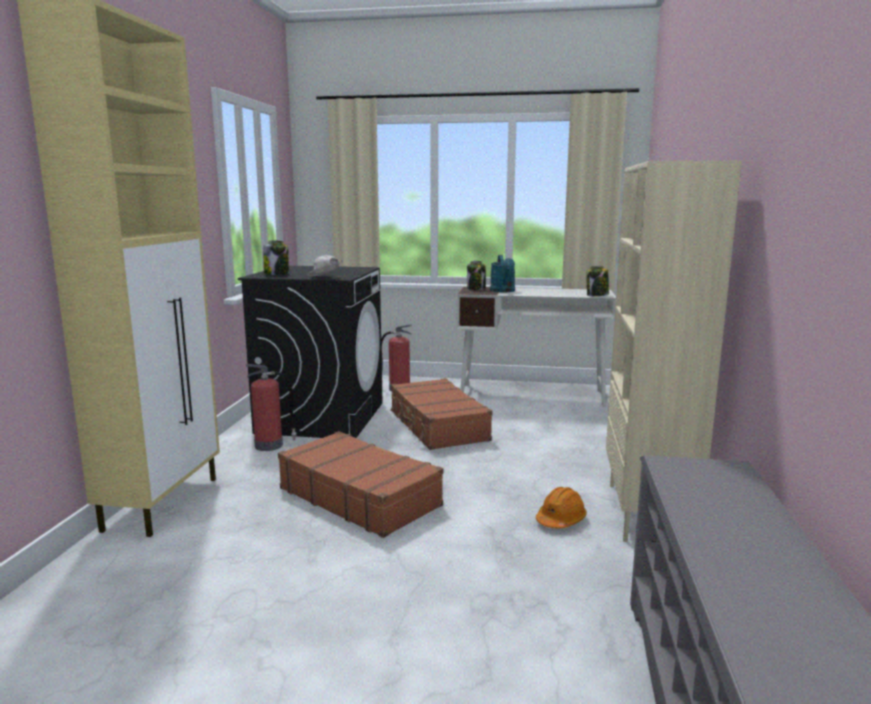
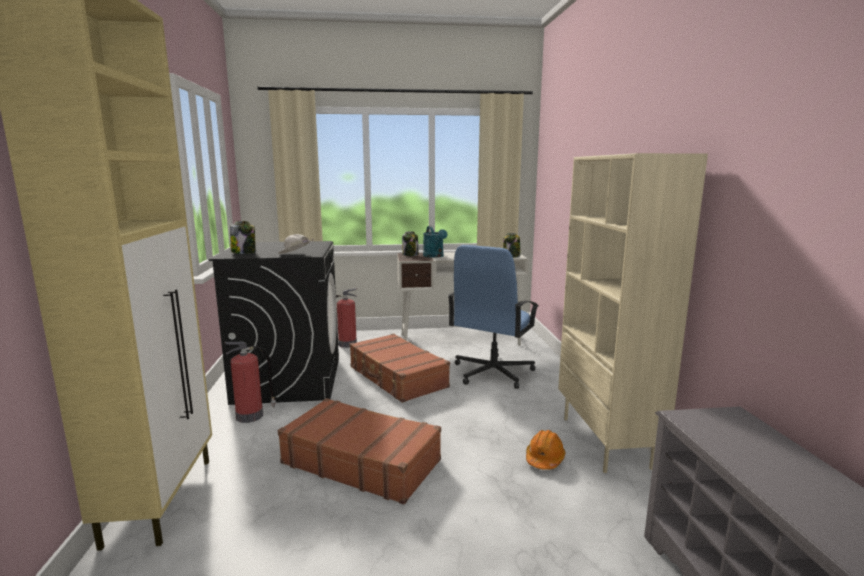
camera: 15 degrees left, 0 degrees up
none -> blue office chair [447,245,539,389]

